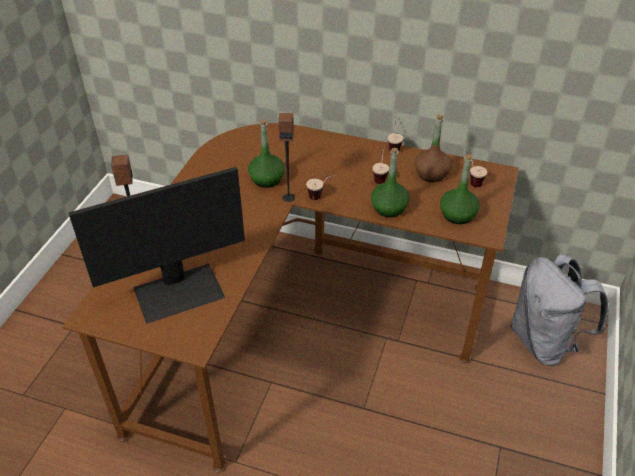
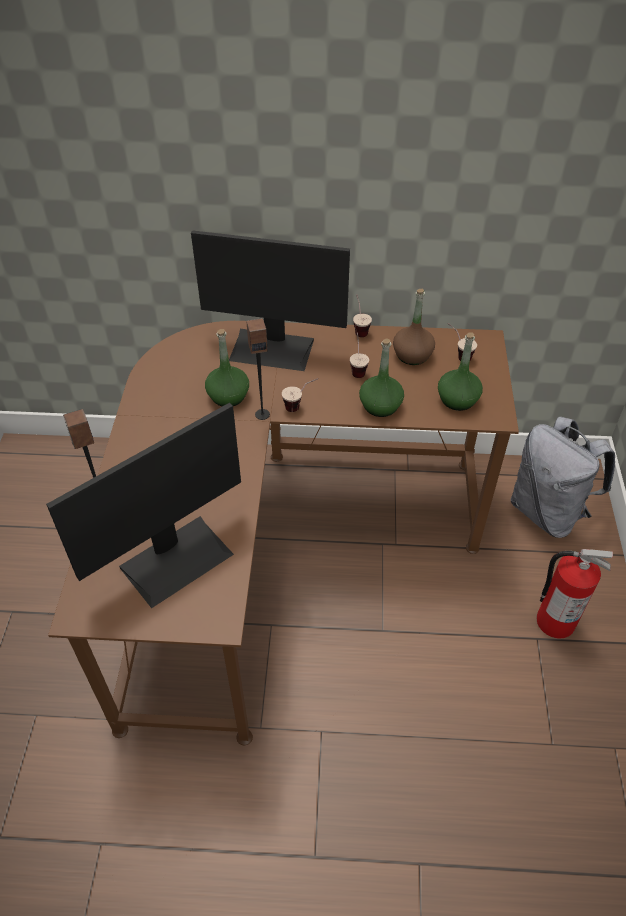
camera: 15 degrees left, 5 degrees up
none -> monitor [191,230,350,371]
none -> fire extinguisher [536,549,613,638]

